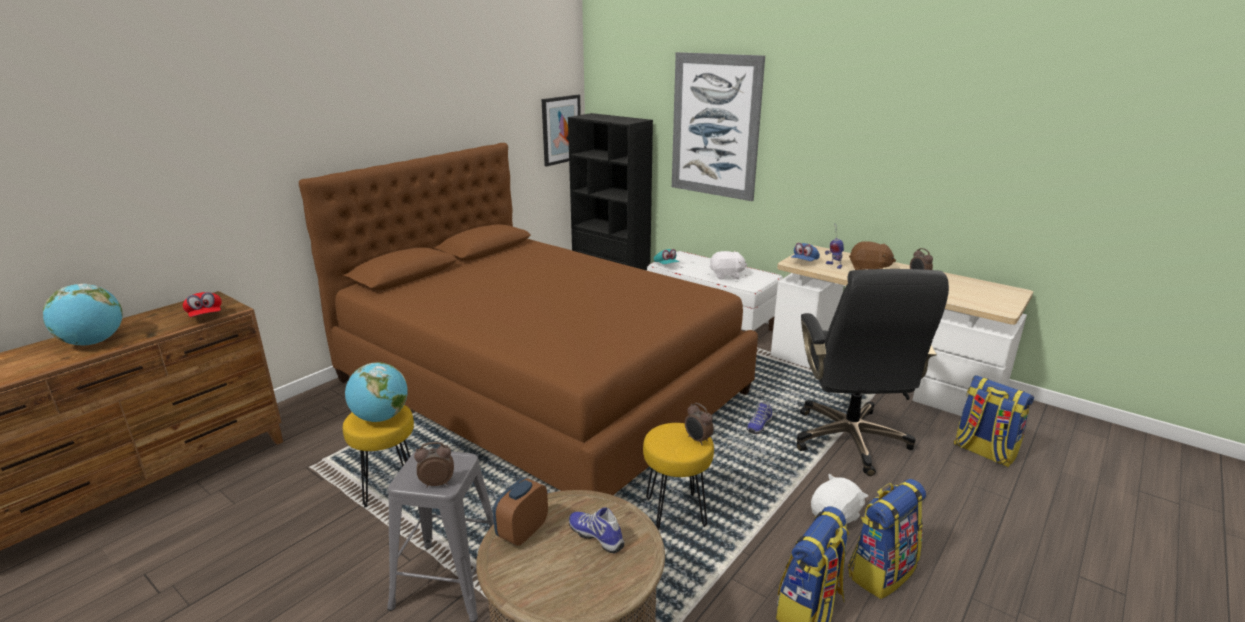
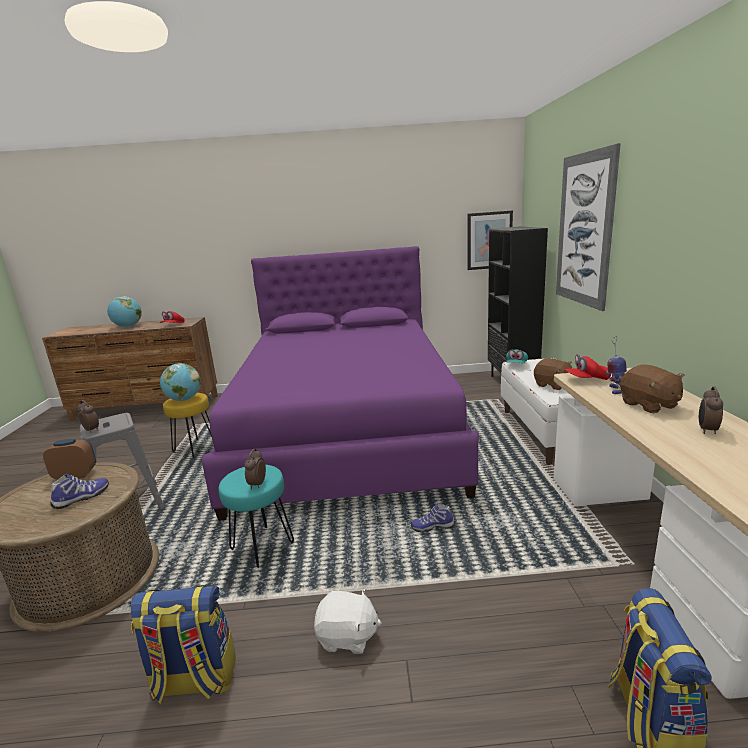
camera: 50 degrees right, 5 degrees down
brown bed [299,143,758,495] -> purple bed [201,246,479,521]
shoe [569,507,624,554] -> shoe turned 45 degrees clockwise [50,474,109,509]
yellow stool [643,423,714,530] -> turquoise stool [219,465,294,568]
white plush toy [709,251,747,280] -> brown plush toy [534,358,572,390]
blue cap [791,243,820,261] -> red cap [565,354,611,380]
black office chair [797,269,949,476] -> none
backpack [848,479,926,599] -> none

